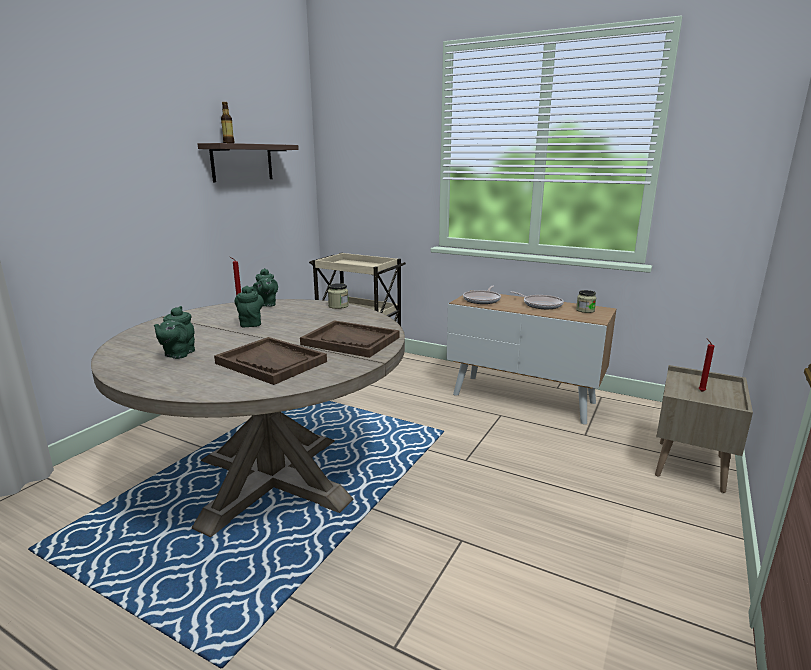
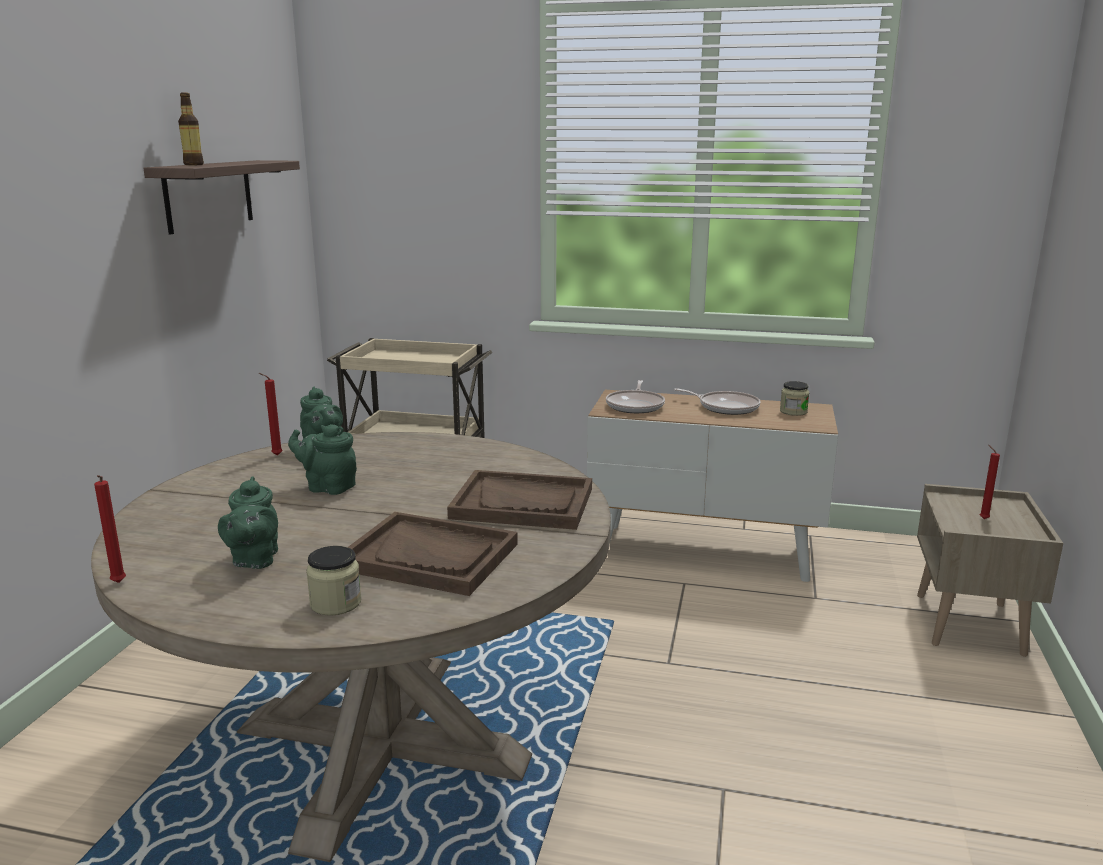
camera: 15 degrees left, 0 degrees up
green teapot [235,286,264,327] -> green teapot turned 45 degrees counterclockwise [288,424,357,495]
jar [328,283,349,309] -> jar moved to [306,546,361,616]
none -> red candle [94,475,126,583]

